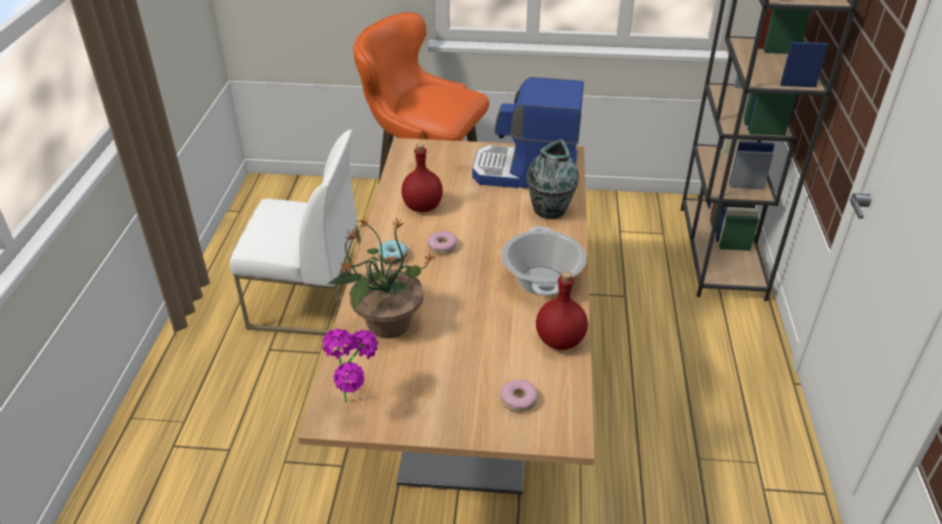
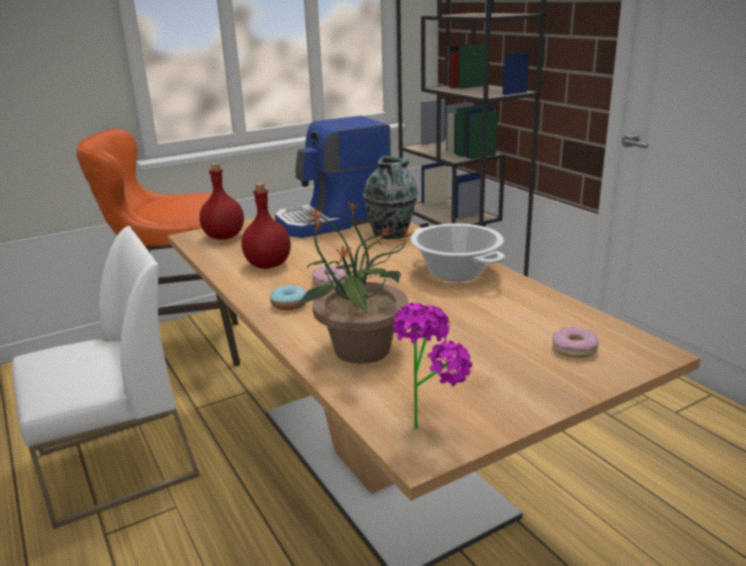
camera: 35 degrees left, 15 degrees down
red bottle [536,271,588,350] -> red bottle moved to [199,163,244,240]

